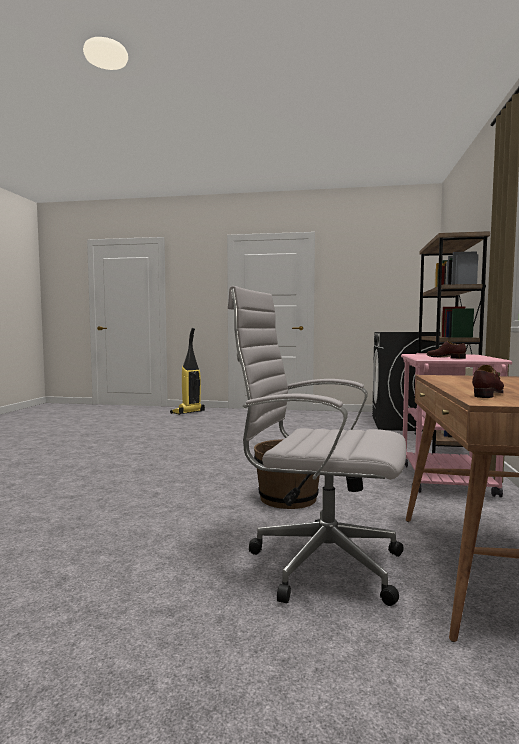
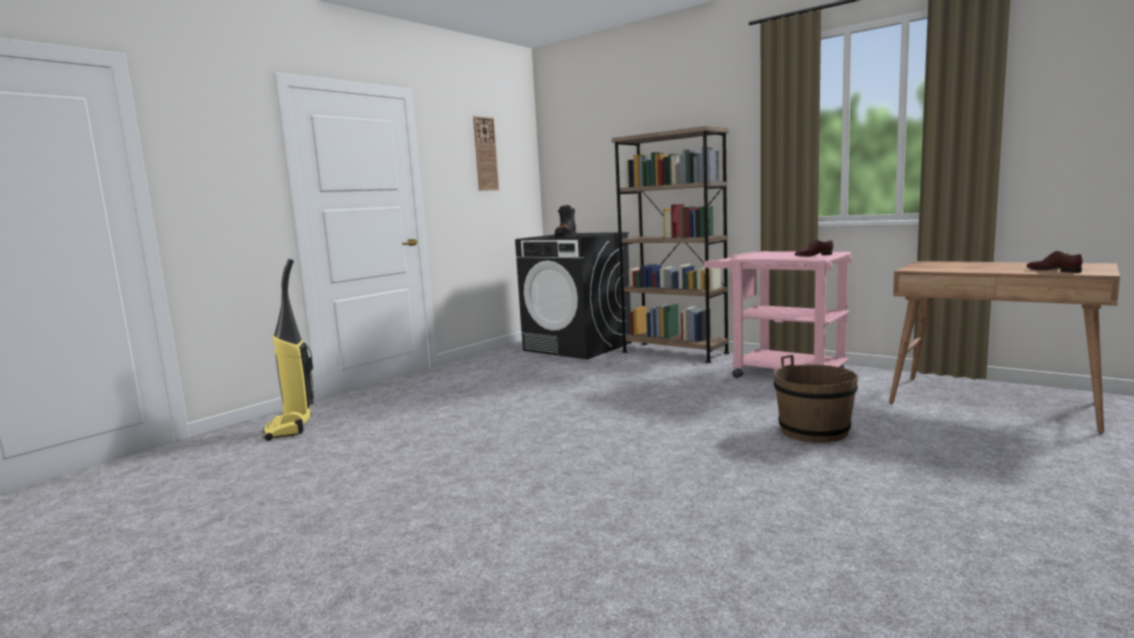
camera: 60 degrees left, 5 degrees up
white office chair [228,286,406,606] -> none
none -> wall clock [473,116,499,191]
none -> black boot [555,205,576,237]

